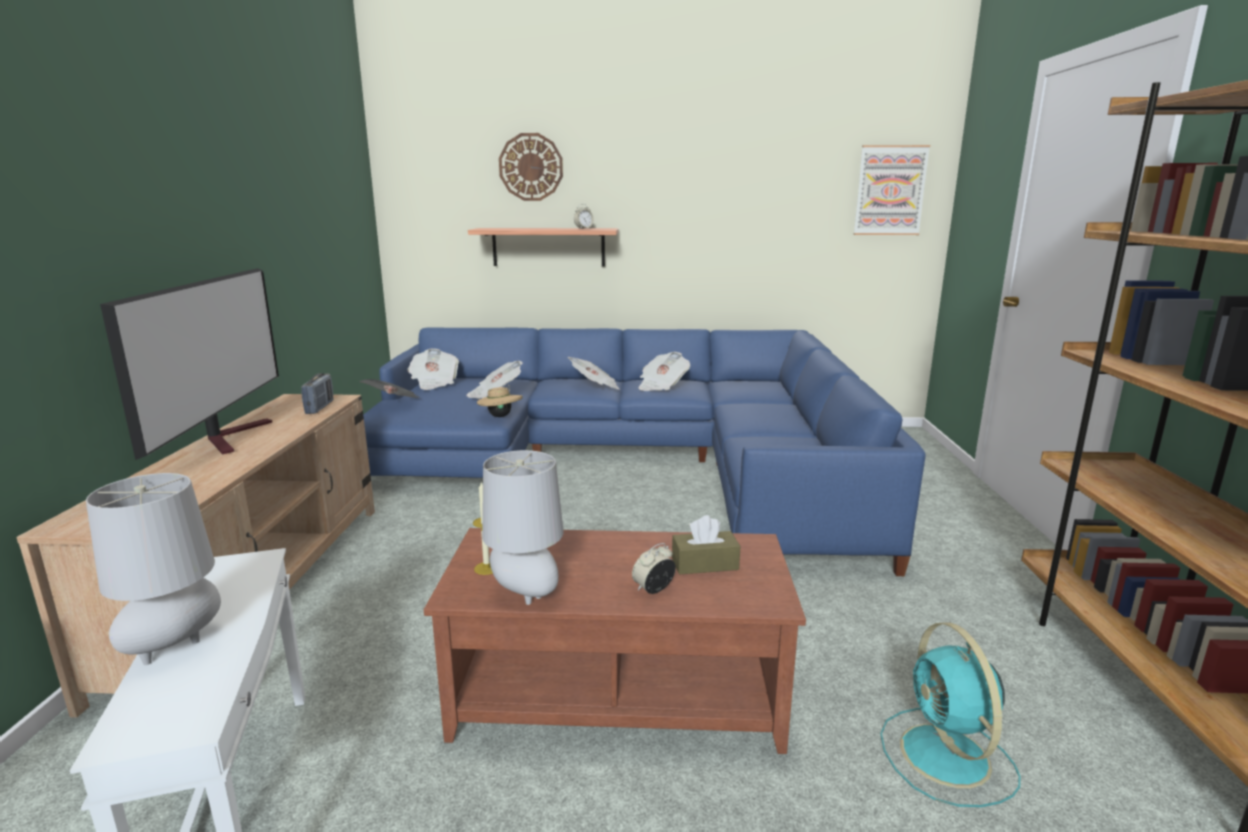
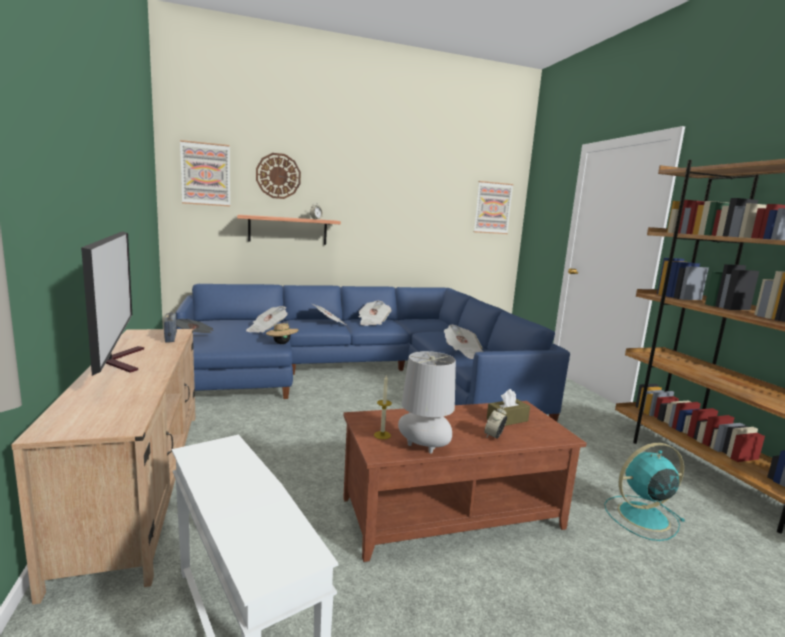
camera: 20 degrees left, 5 degrees down
grey table lamp [86,473,221,665] -> none
newspaper [408,349,459,390] -> newspaper moved to [444,325,484,359]
turquoise fan [880,622,1020,807] -> turquoise fan turned 105 degrees clockwise [604,443,686,541]
none -> picture [180,140,230,206]

